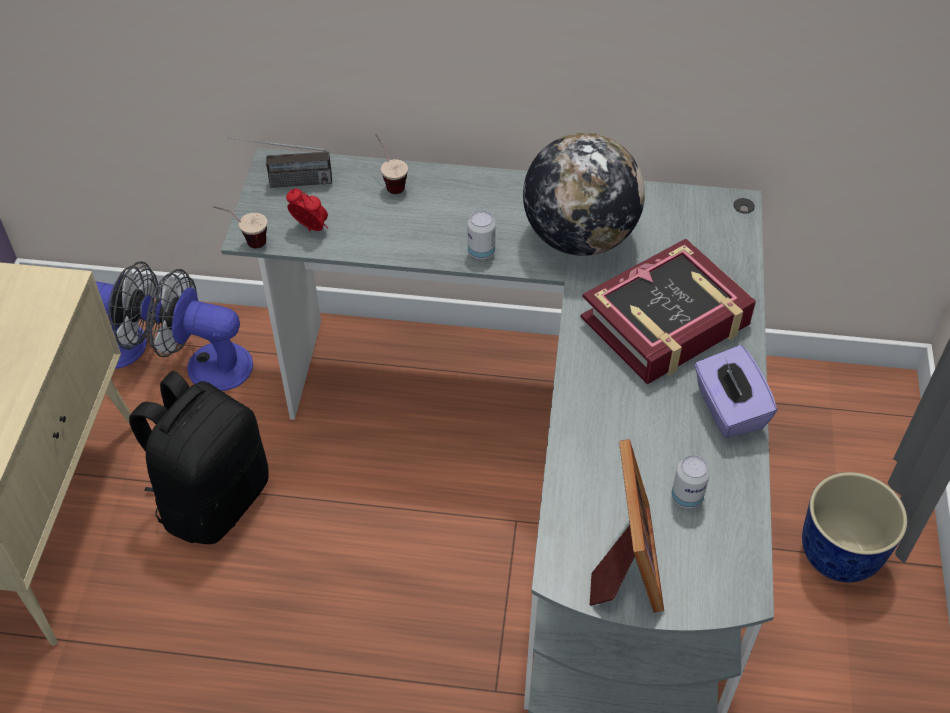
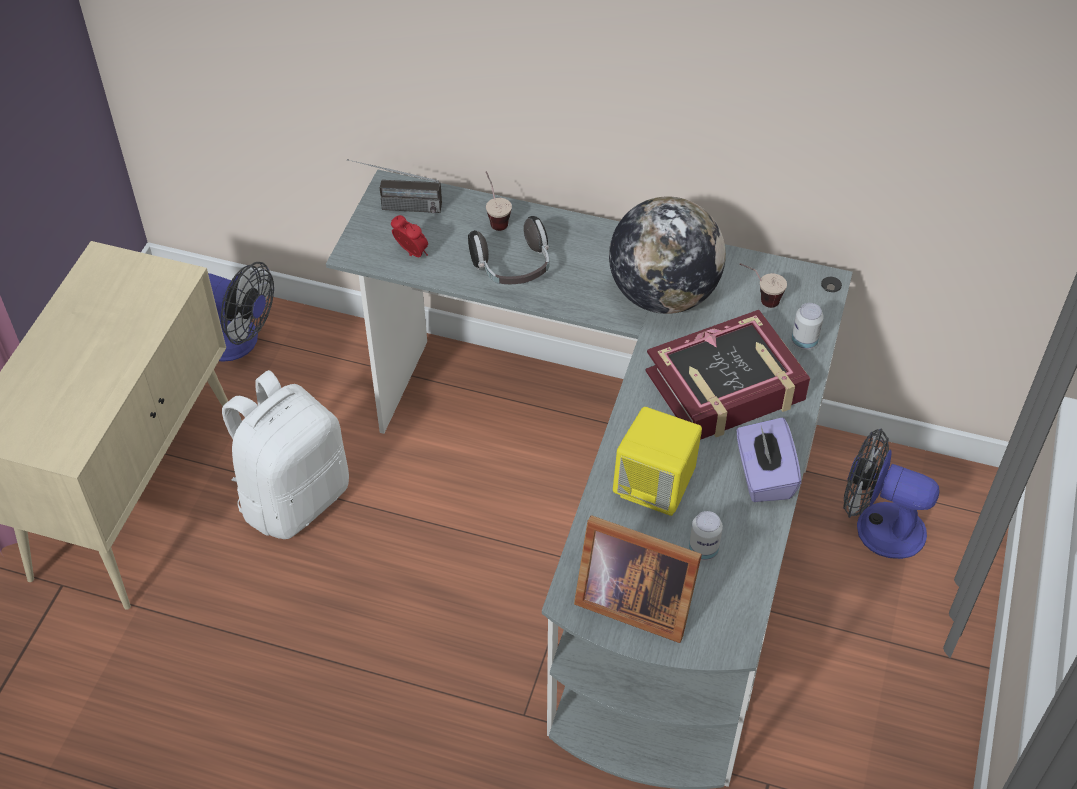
camera: 10 degrees right, 0 degrees up
black backpack [129,371,268,544] -> white backpack [222,370,349,539]
fan [147,269,253,391] -> fan moved to [843,428,940,559]
cup [213,206,267,248] -> cup moved to [739,263,787,308]
can [468,210,496,259] -> can moved to [791,303,824,350]
picture frame [590,439,664,612] -> picture frame turned 105 degrees clockwise [574,515,702,643]
planter [802,472,907,582] -> none
none -> headphones [468,216,549,284]
none -> yellow speaker [613,407,702,516]

